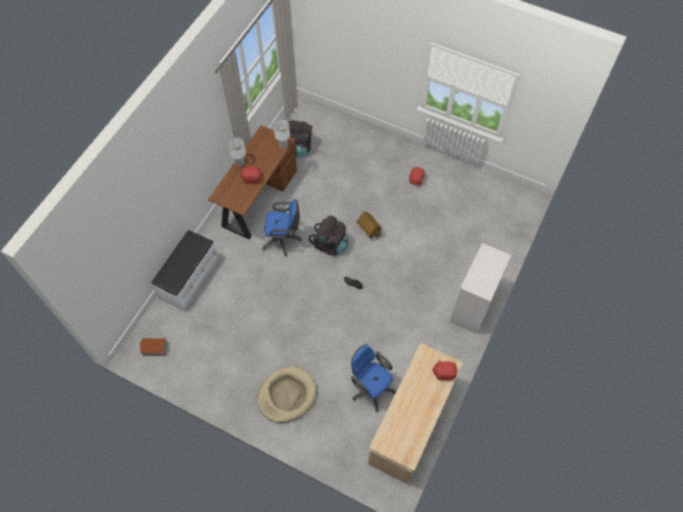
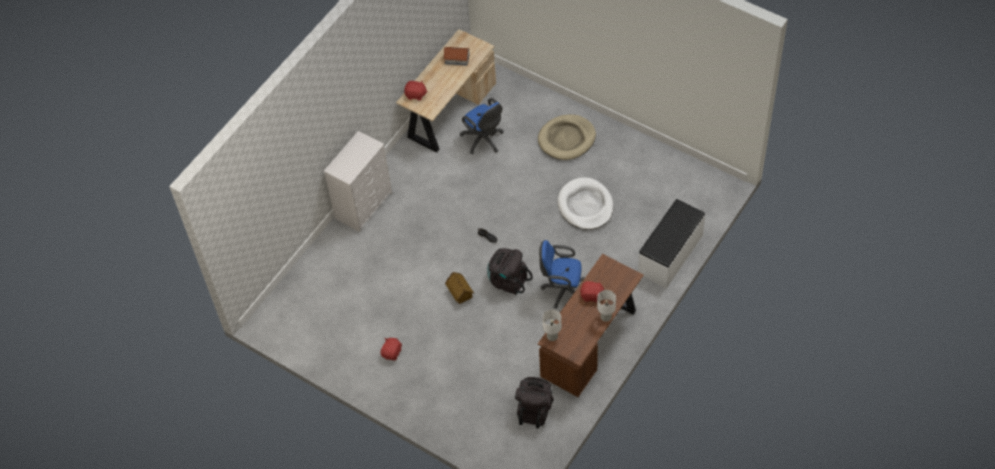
camera: 170 degrees left, 5 degrees down
toy house [140,338,167,356] -> toy house moved to [444,47,470,66]
none -> white dog bed [558,177,614,230]

